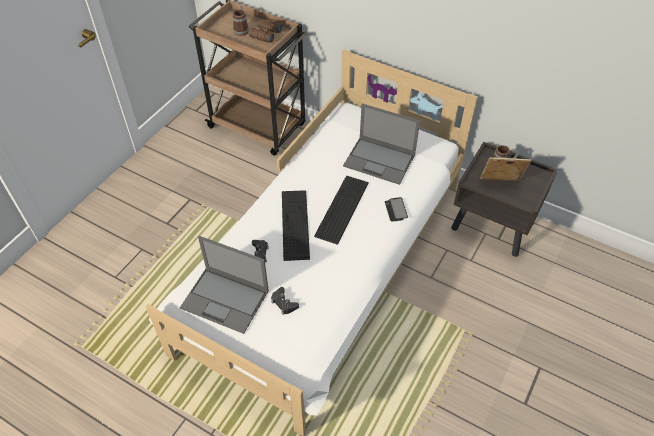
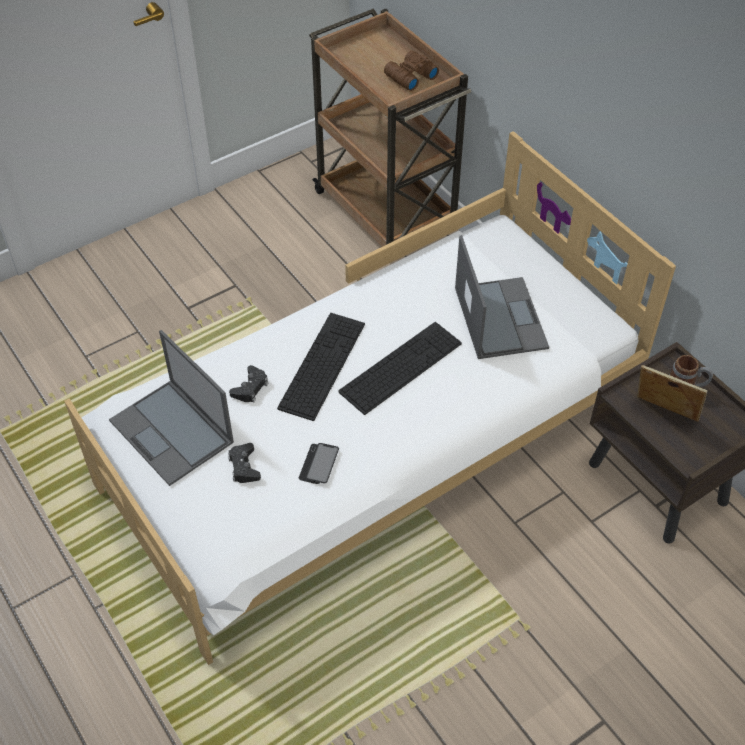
camera: 25 degrees right, 0 degrees up
mug [233,6,249,36] -> none
laptop [343,103,420,185] -> laptop turned 150 degrees counterclockwise [455,235,549,359]
phone [385,197,408,222] -> phone moved to [299,443,339,484]

